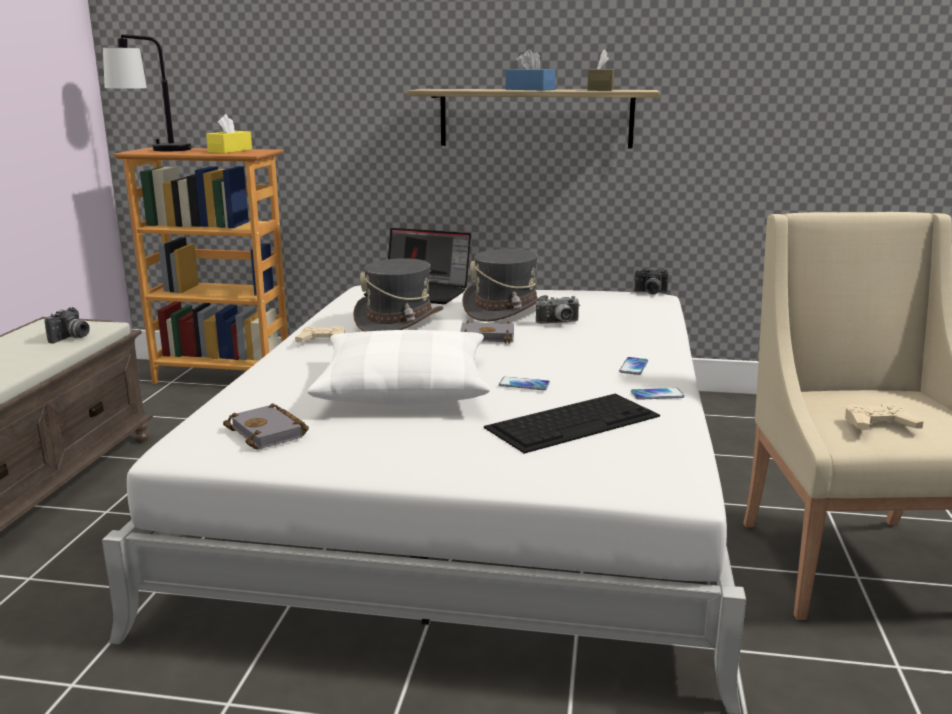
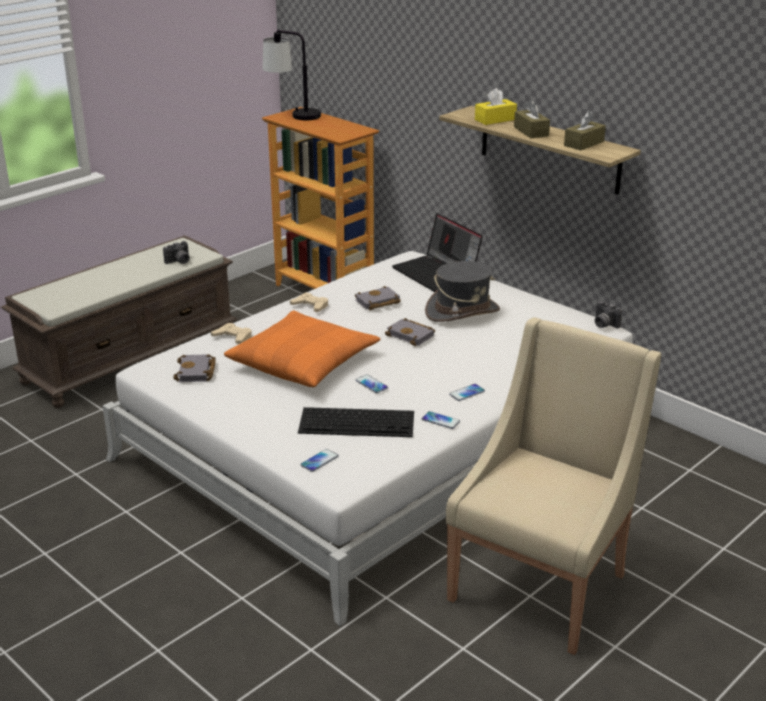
camera: 35 degrees right, 10 degrees up
yellow tissue box [206,114,252,153] -> yellow tissue box moved to [475,88,517,125]
white pillow [307,330,490,405] -> orange pillow [224,310,381,387]
grey hat [353,258,443,332] -> grey book [355,286,401,310]
blue tissue box [506,49,556,91] -> brown tissue box [514,99,550,138]
camera [536,296,580,324] -> none
beige game controller [845,403,924,430] -> beige game controller moved to [211,323,252,344]
none -> phone [300,449,339,472]

